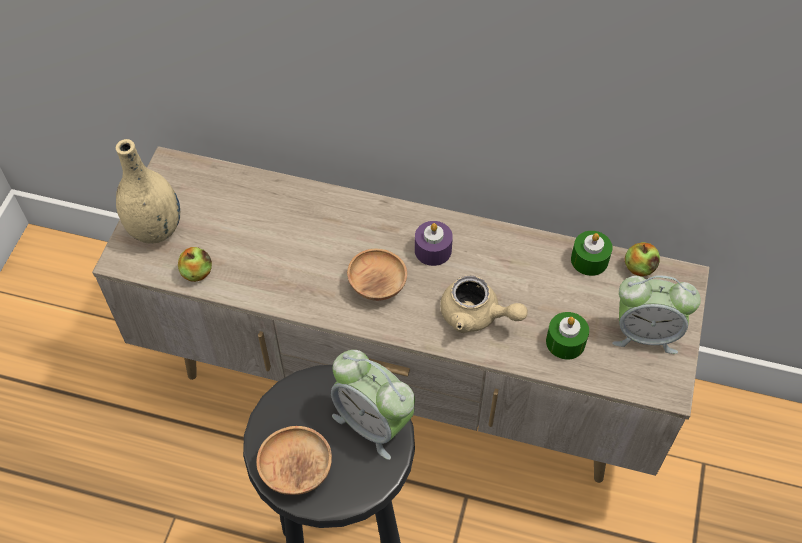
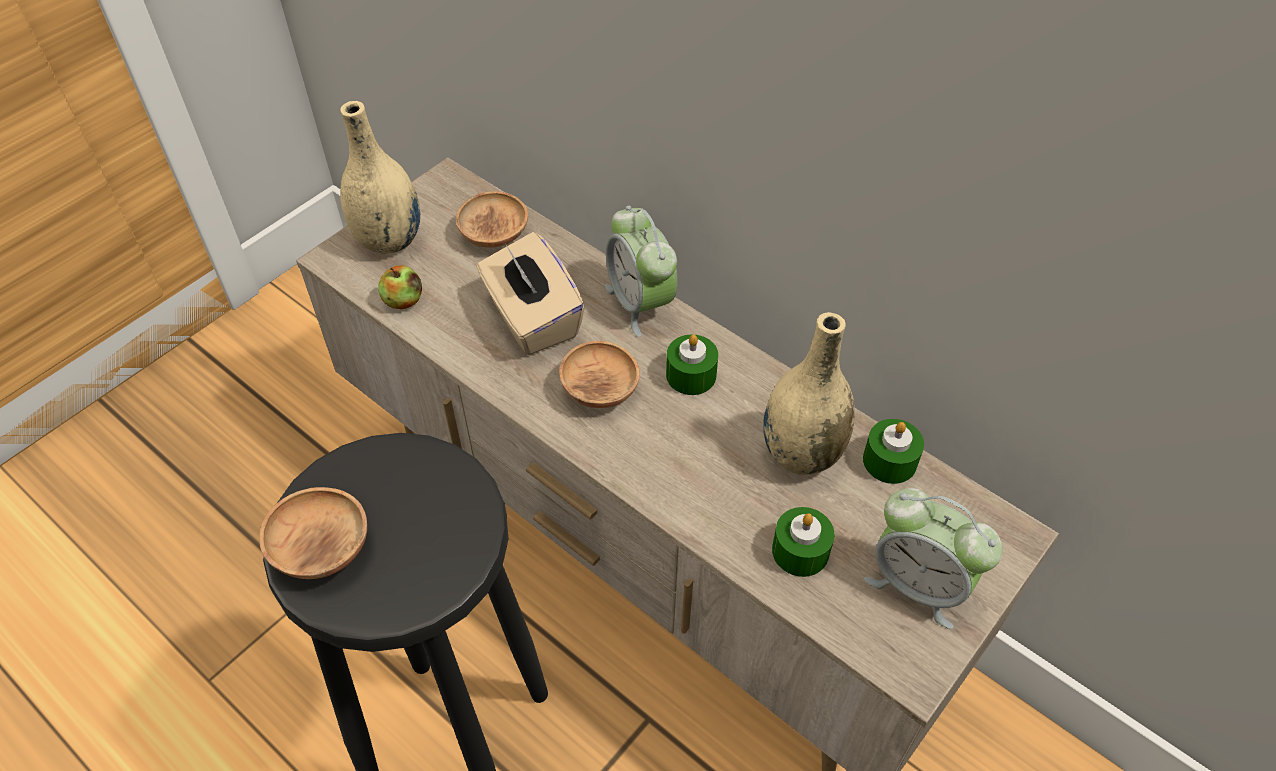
camera: 25 degrees right, 5 degrees down
alarm clock [331,350,415,460] -> alarm clock moved to [605,206,678,337]
purple candle [415,221,453,266] -> green candle [666,334,718,395]
beige teapot [440,276,528,333] -> none
apple [625,242,660,276] -> none
none -> brown bowl [456,191,528,248]
none -> beige tissue box [477,232,585,355]
none -> beige vase [763,312,855,475]

